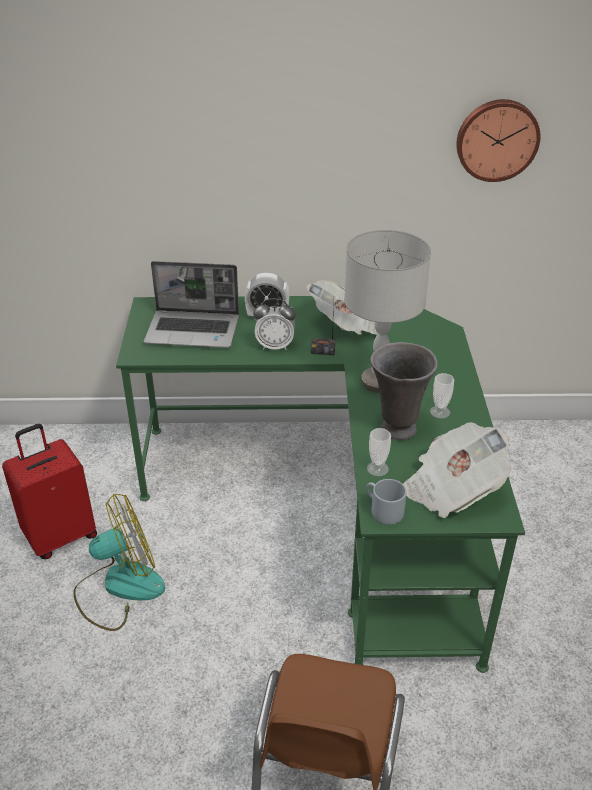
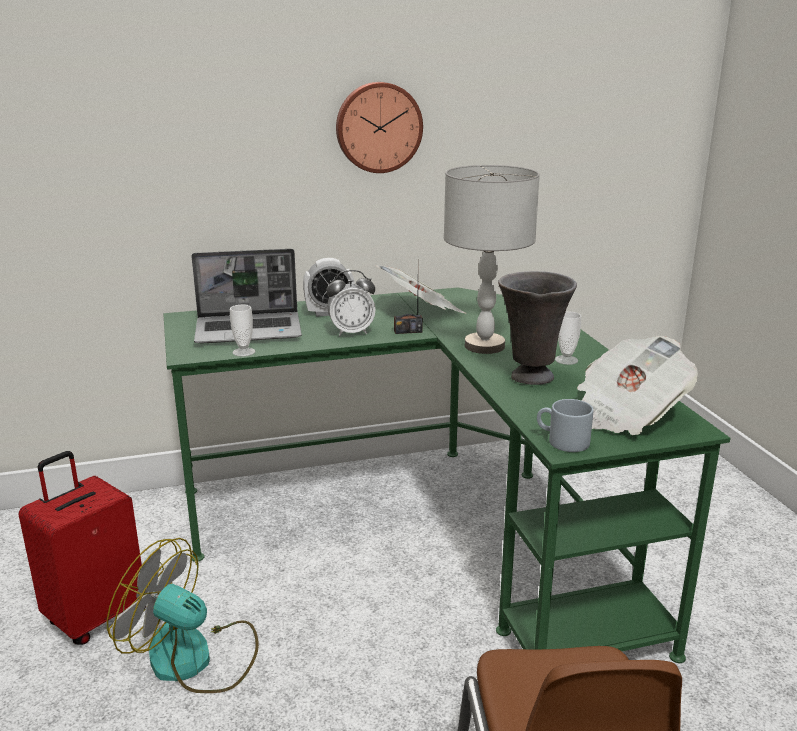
camera: 15 degrees left, 15 degrees down
fan [73,494,165,631] -> fan turned 120 degrees counterclockwise [107,538,259,693]
cup [367,428,391,476] -> cup moved to [230,305,255,357]
wall clock [456,99,540,182] -> wall clock moved to [336,82,423,173]

